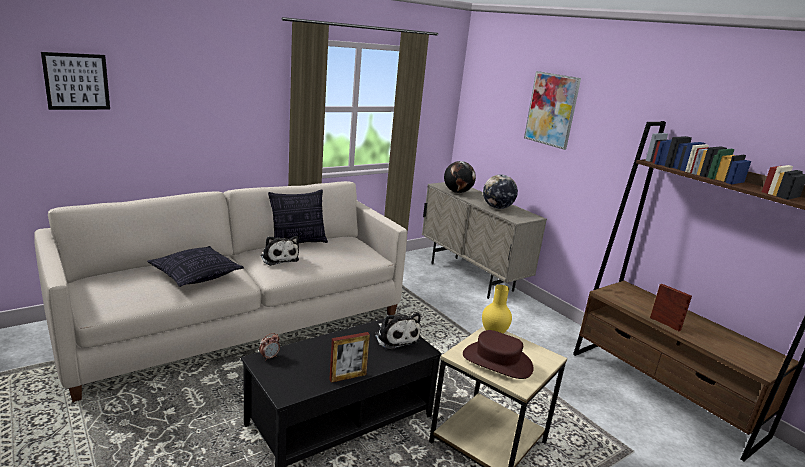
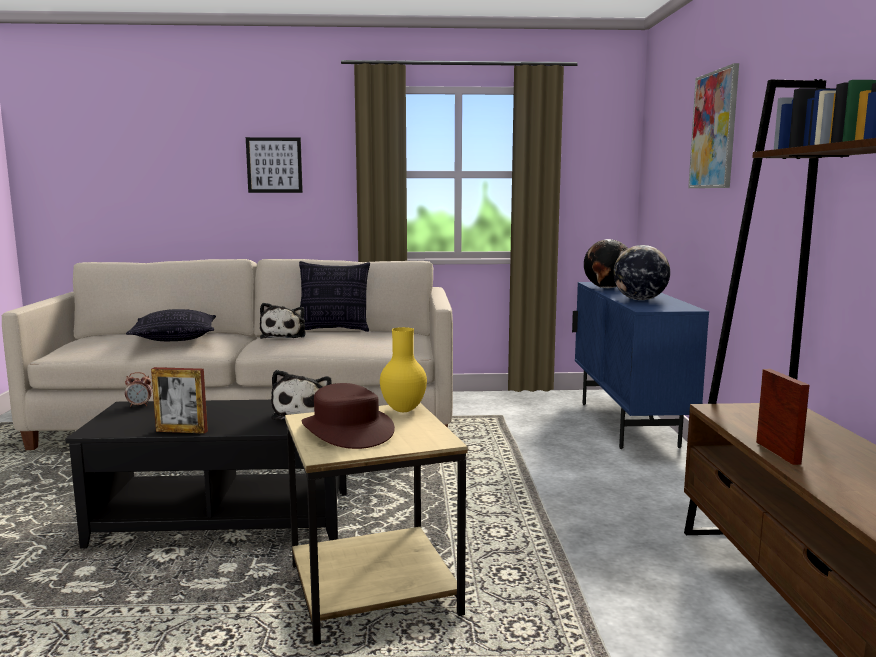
camera: 35 degrees right, 10 degrees down
picture [41,52,110,110] -> picture moved to [246,137,303,193]
beige cabinet [422,182,547,299] -> blue cabinet [572,282,709,449]

